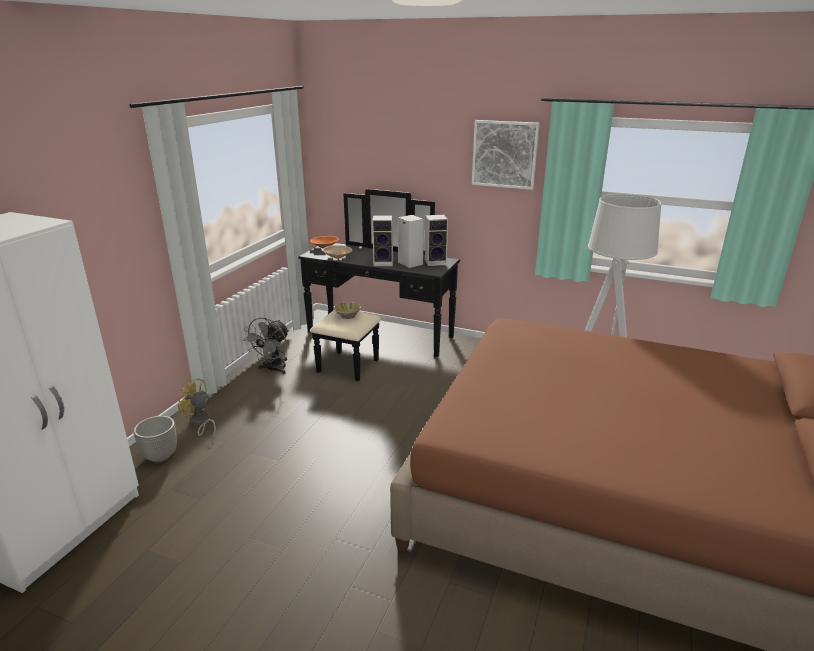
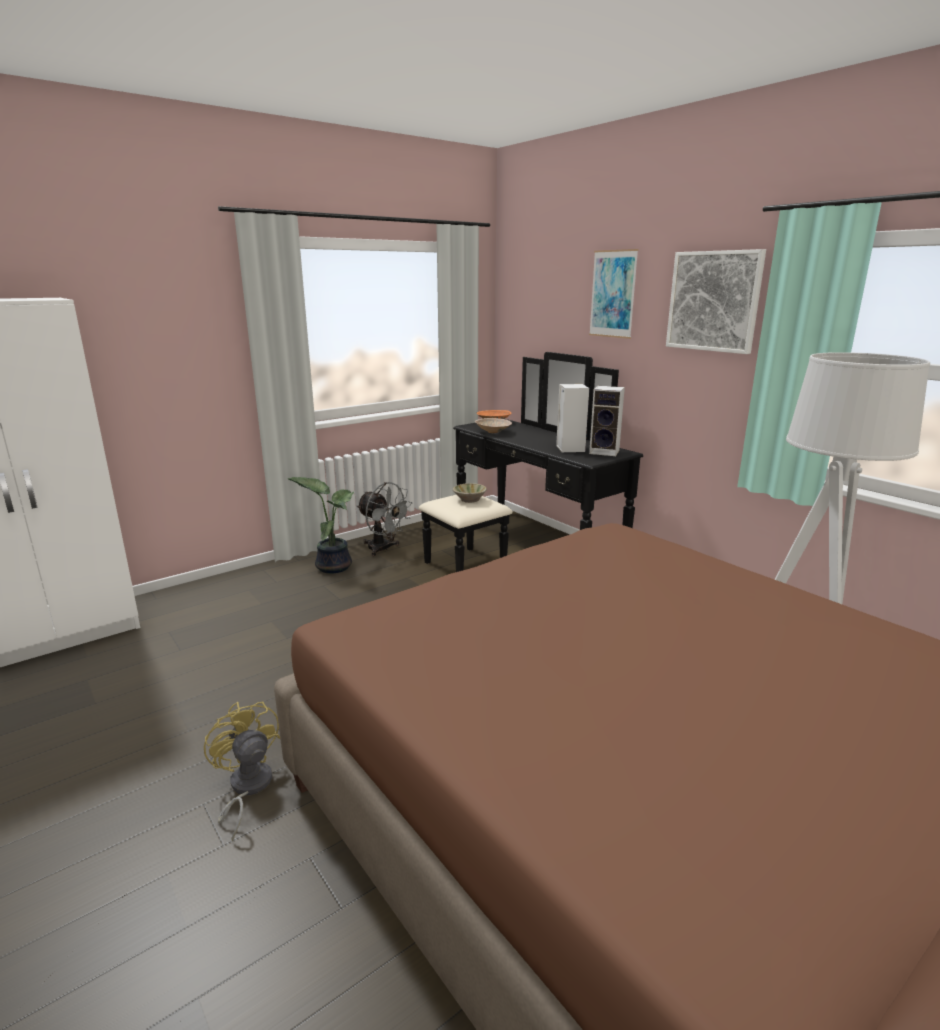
camera: 30 degrees right, 5 degrees down
planter [134,416,177,463] -> none
yellow fan [177,378,216,438] -> yellow fan moved to [204,701,280,842]
grey fan [243,317,289,374] -> grey fan turned 105 degrees counterclockwise [357,482,412,556]
speaker [372,215,393,266] -> none
none -> potted plant [288,477,354,574]
none -> picture [589,249,639,339]

